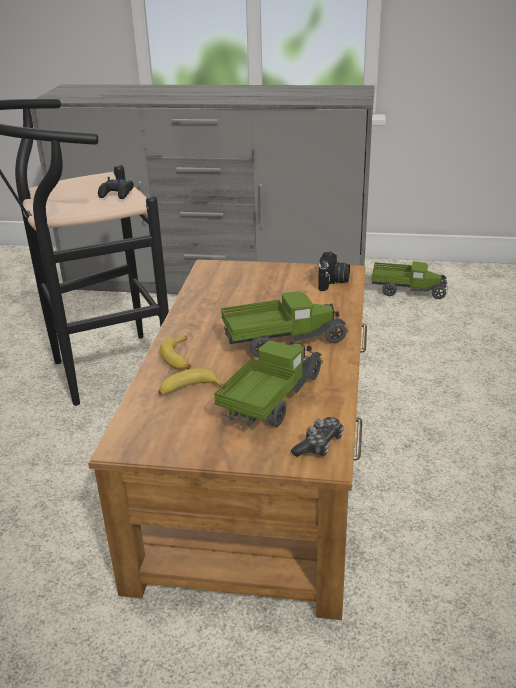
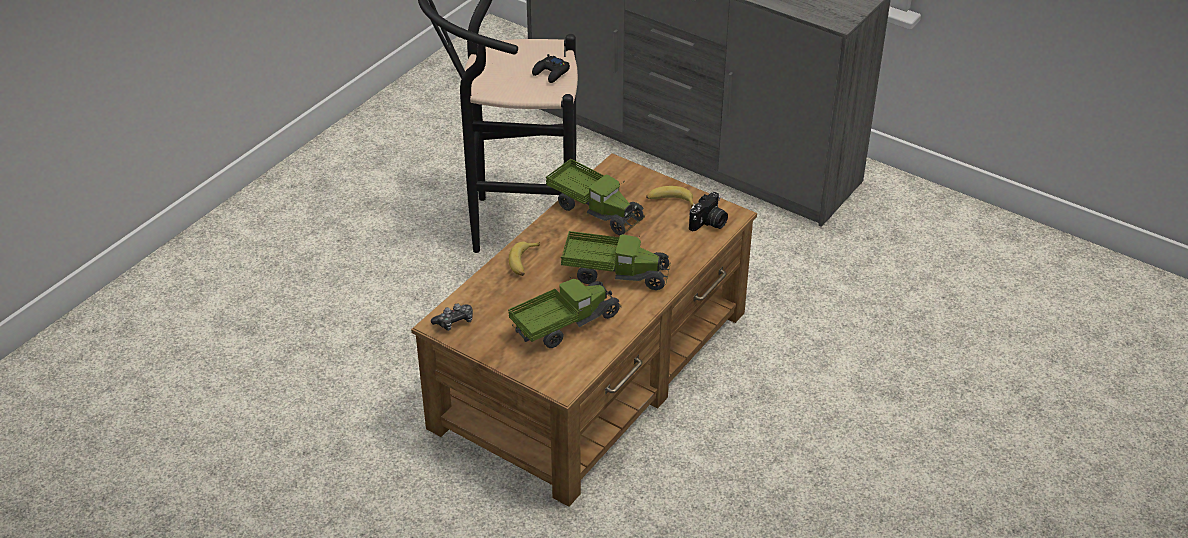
camera: 25 degrees right, 10 degrees up
banana [158,368,225,395] -> banana moved to [646,186,694,207]
game controller [291,417,344,457] -> game controller moved to [431,303,473,331]
toy truck [371,261,448,299] -> toy truck moved to [546,159,644,235]

